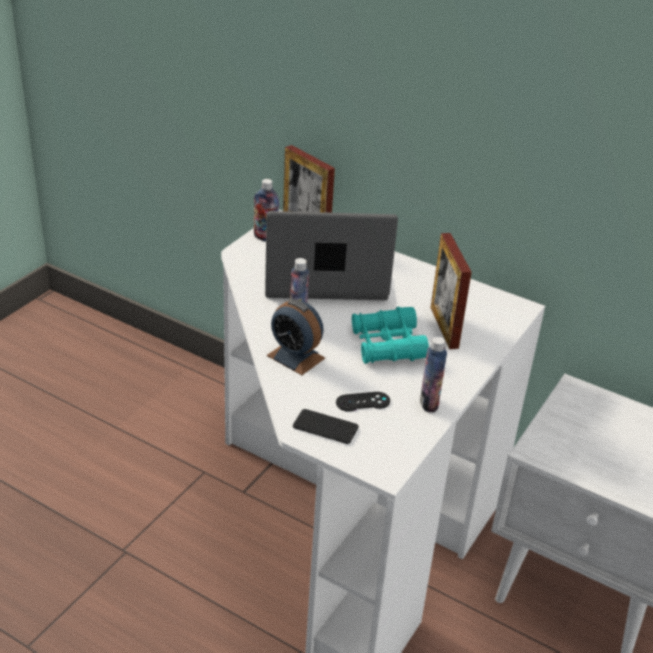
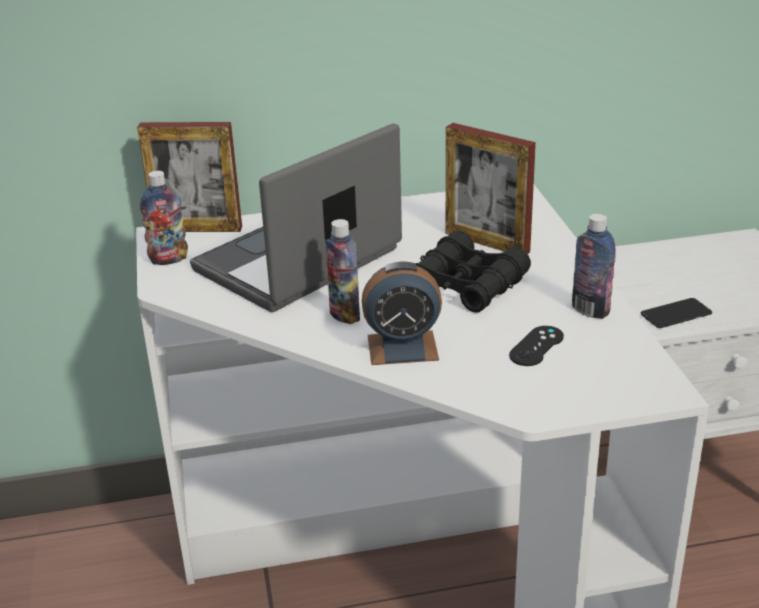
camera: 40 degrees left, 5 degrees down
phone [293,409,359,444] -> phone moved to [641,298,712,328]
turquoise binoculars [352,307,429,364] -> black binoculars [416,230,531,313]

